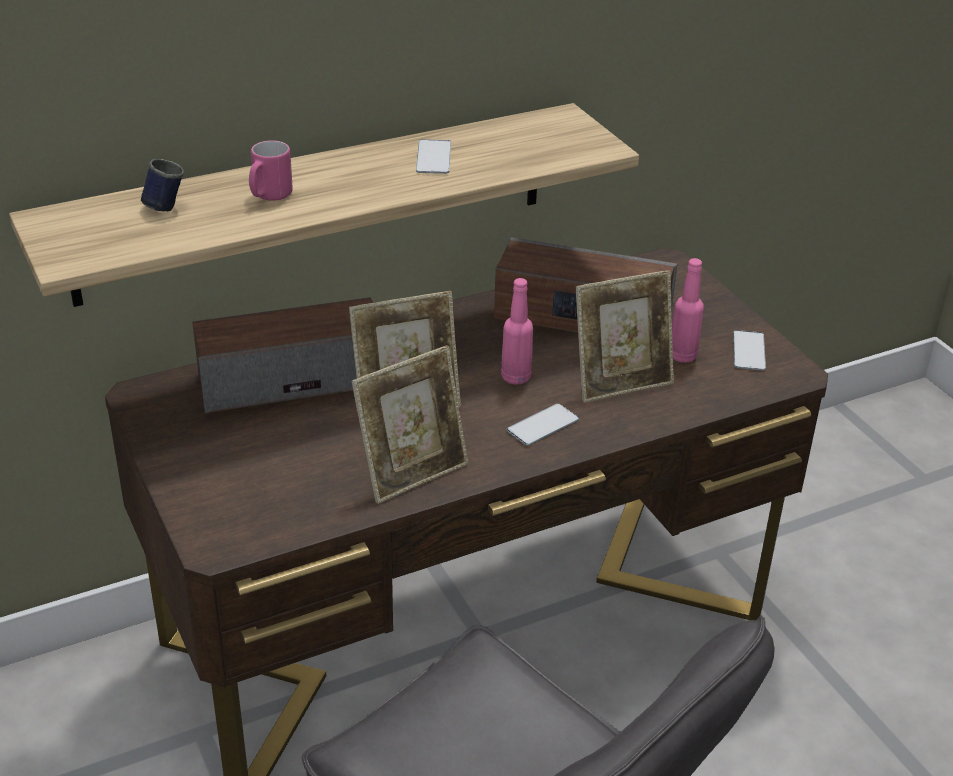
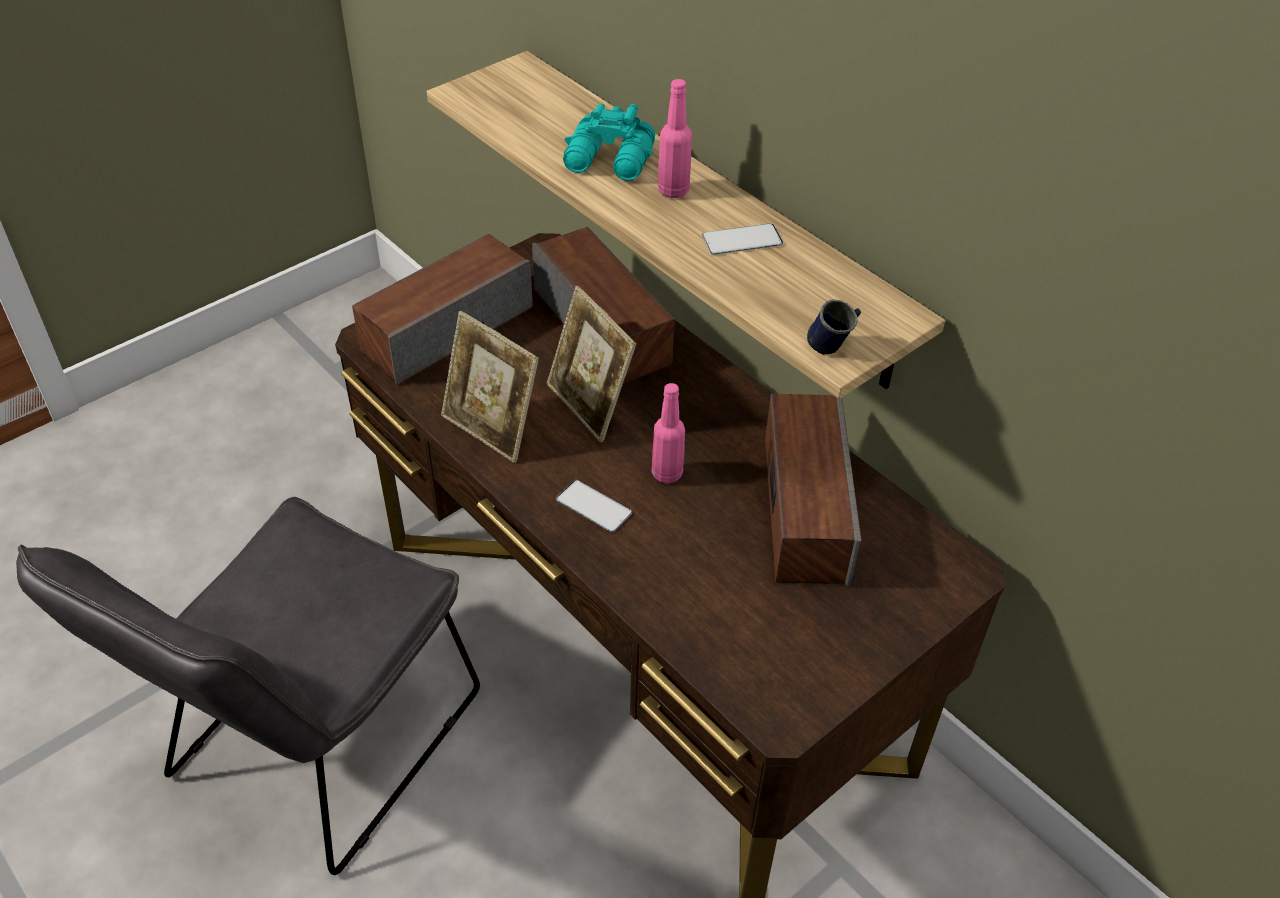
camera: 75 degrees right, 10 degrees up
blue mug [141,159,184,212] -> blue mug moved to [807,299,861,354]
pink mug [249,140,293,201] -> turquoise binoculars [563,103,655,181]
picture frame [576,270,674,403] -> none
pink bottle [672,258,704,363] -> pink bottle moved to [658,79,692,198]
phone [733,330,766,370] -> none
none -> speaker [352,234,533,385]

